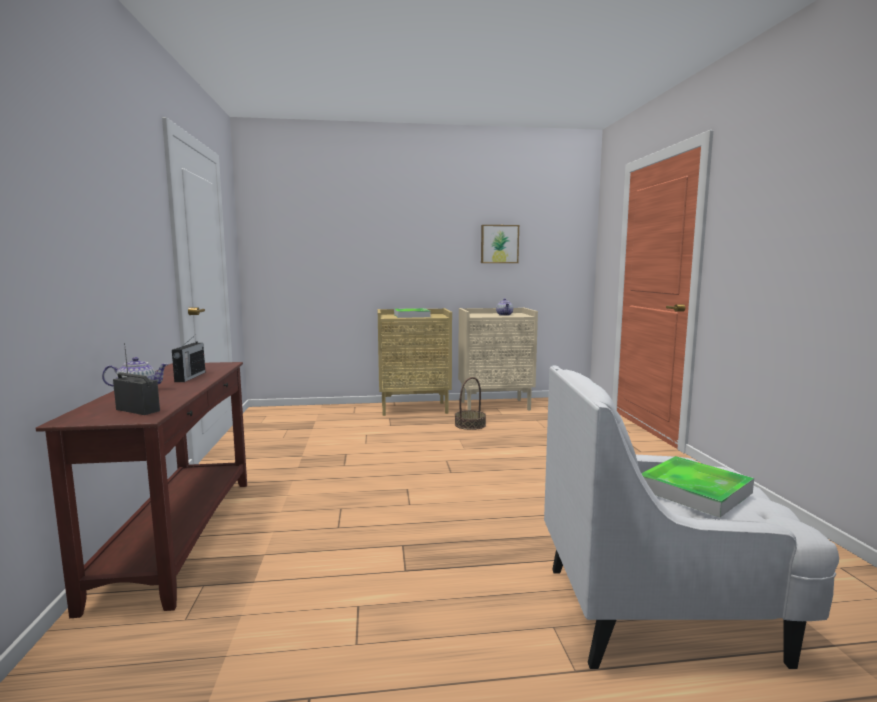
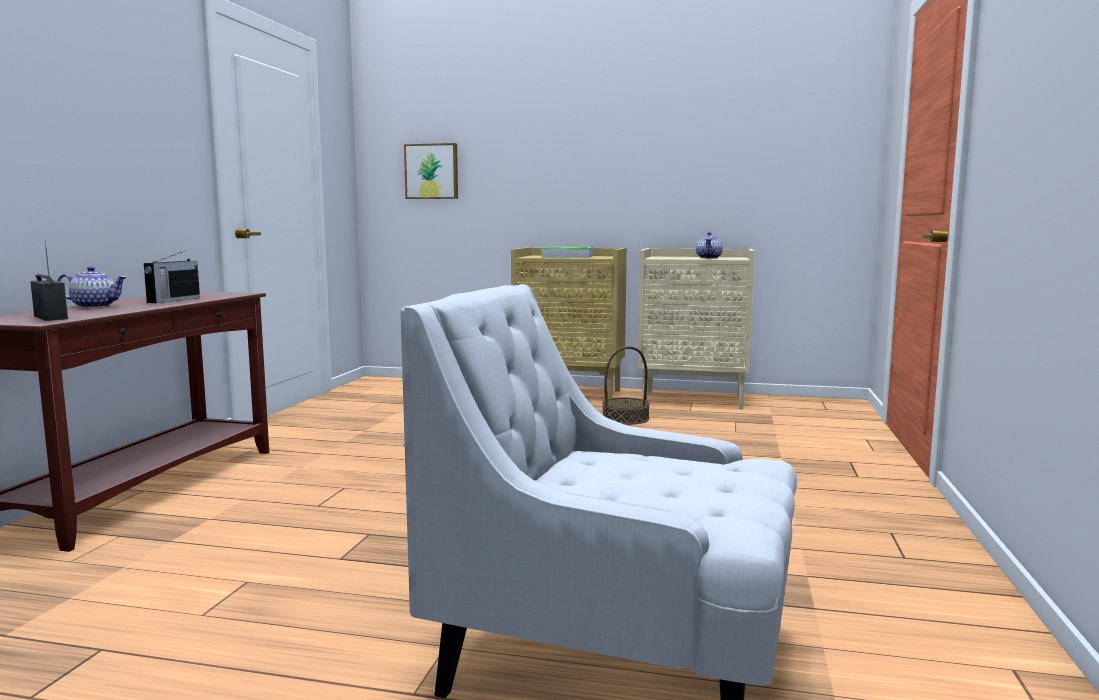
camera: 20 degrees right, 0 degrees up
picture [481,225,519,263] -> picture moved to [404,143,458,199]
tray [641,456,754,518] -> none

